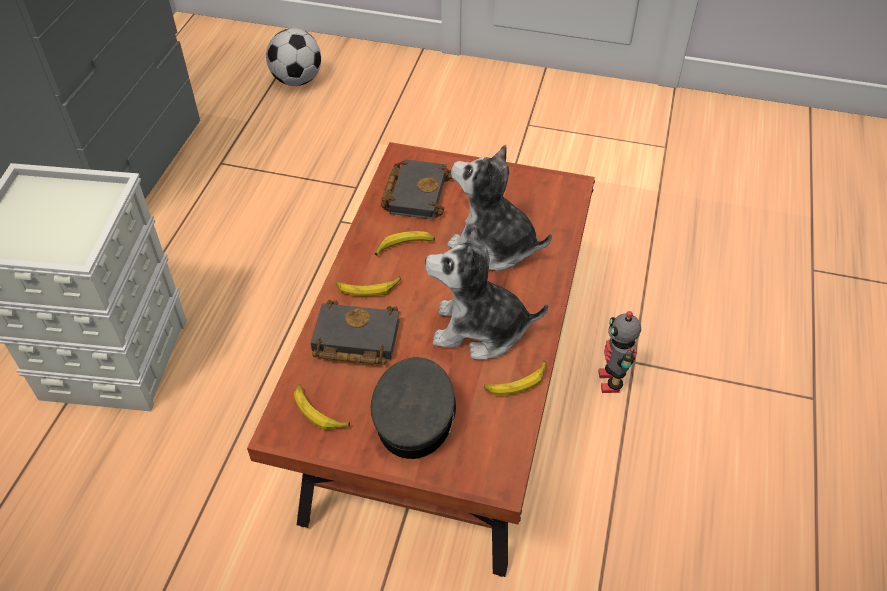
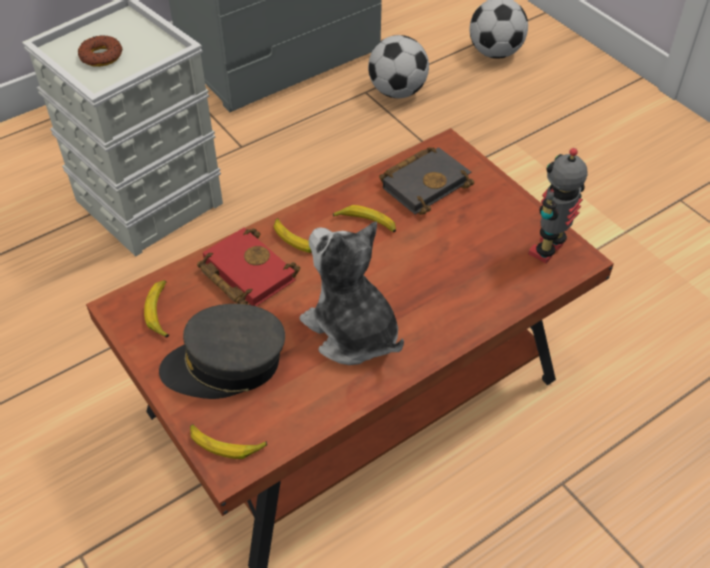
camera: 40 degrees right, 0 degrees up
black book [311,300,400,365] -> red book [197,227,300,307]
grey cap [371,357,456,459] -> grey cap turned 150 degrees counterclockwise [159,304,285,399]
plush toy [447,144,552,271] -> none
banana [484,361,547,395] -> banana moved to [190,424,267,459]
toy robot [598,311,641,393] -> toy robot moved to [528,148,587,263]
none -> donut [78,35,123,67]
none -> football [368,35,429,98]

